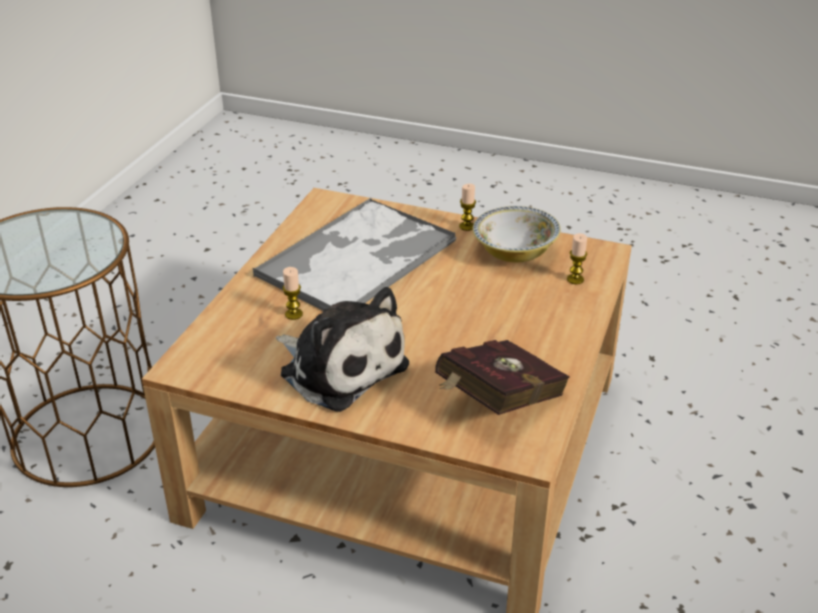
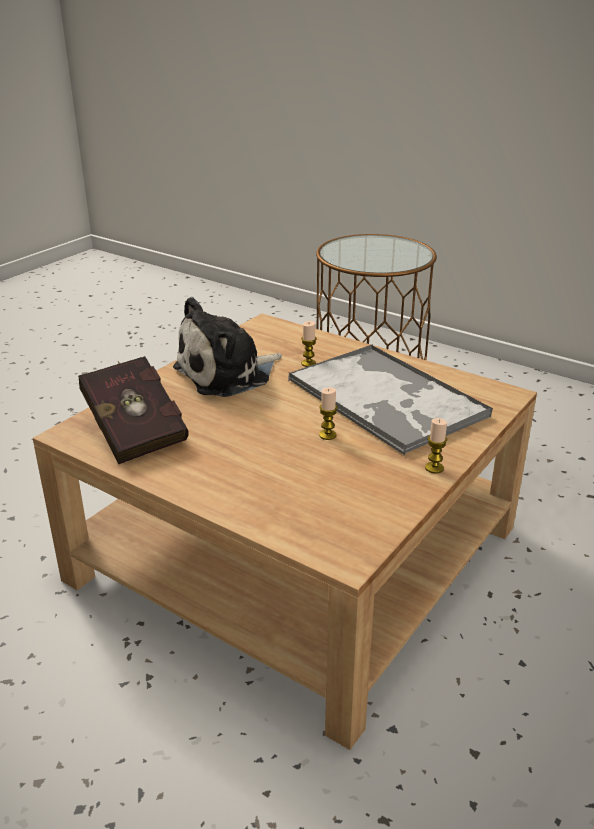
camera: 105 degrees right, 5 degrees down
bowl [473,206,561,262] -> none
candle [567,233,587,284] -> candle moved to [319,387,338,440]

